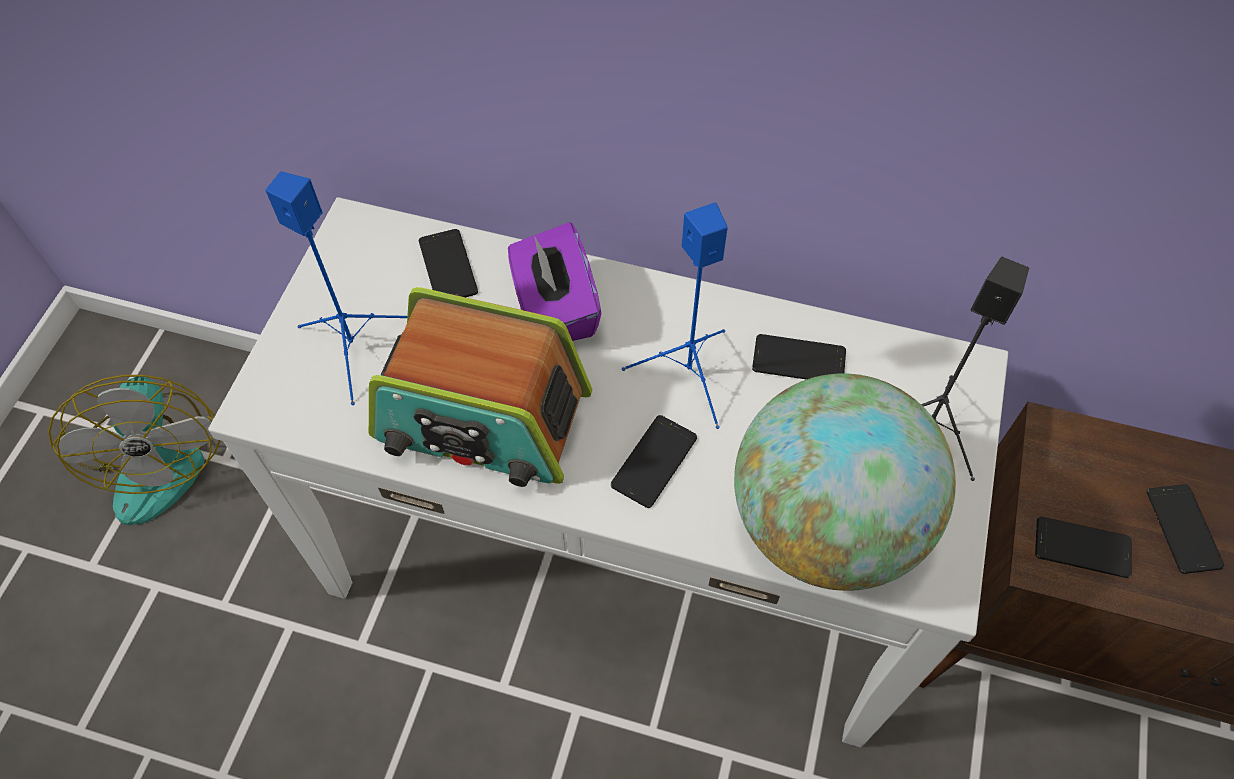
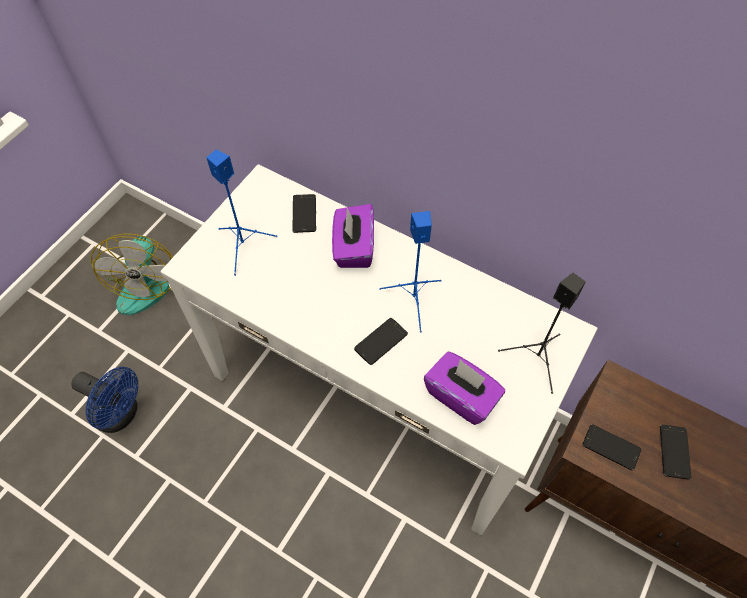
camera: 15 degrees right, 0 degrees up
radio [369,287,592,487] -> none
globe [734,373,956,591] -> purple tissue box [424,351,505,425]
phone [752,334,846,379] -> none
none -> blue fan [71,367,138,433]

